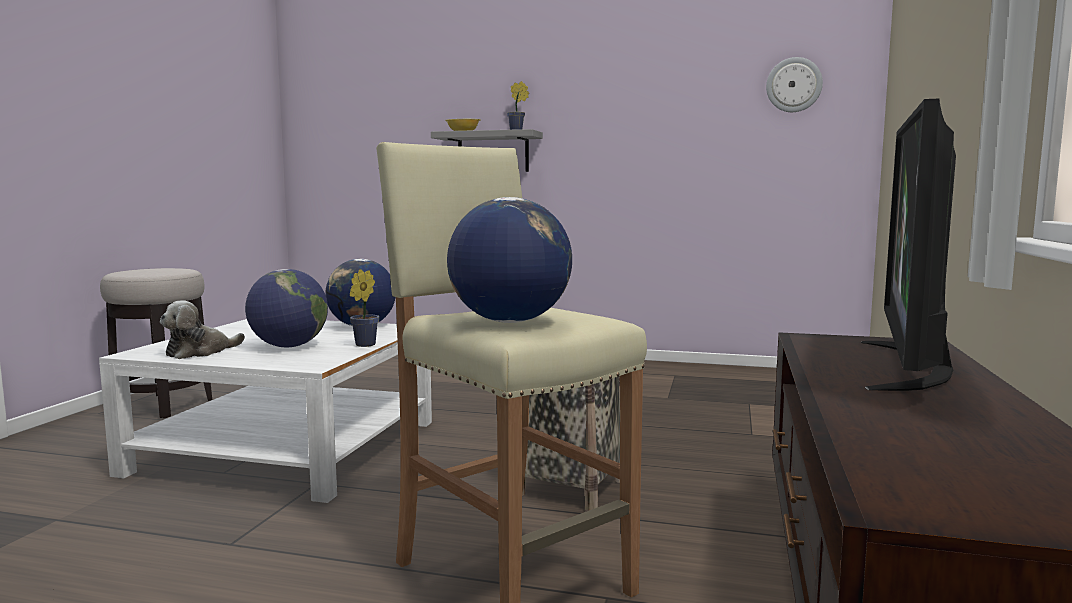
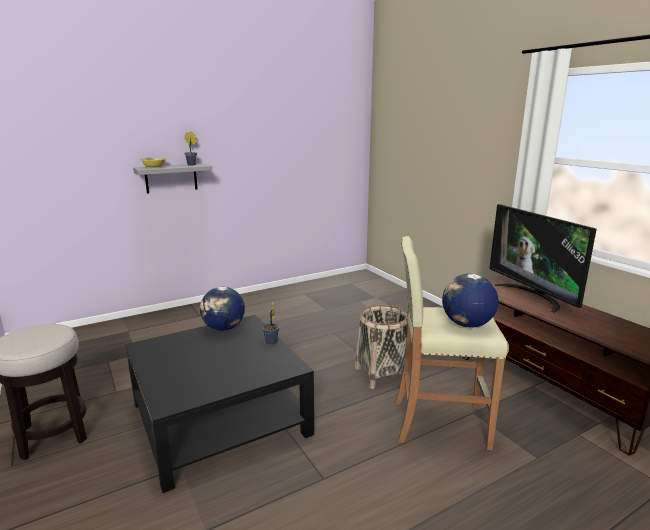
camera: 45 degrees left, 10 degrees up
white coffee table [99,319,432,503] -> black coffee table [125,315,314,493]
plush toy [160,300,245,359] -> none
globe [245,269,328,348] -> none
wall clock [766,57,823,112] -> none

